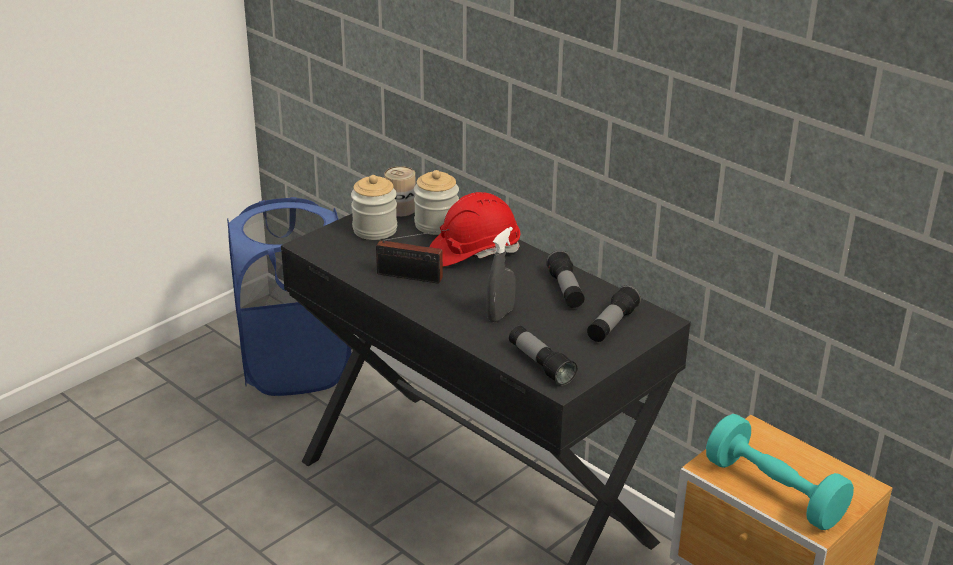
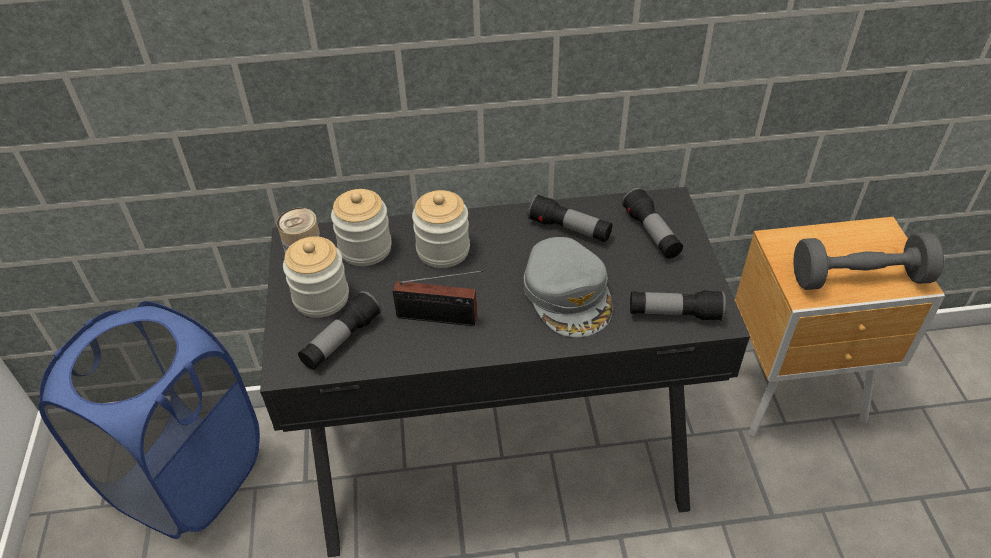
camera: 50 degrees left, 15 degrees up
radio [376,229,449,284] -> radio turned 45 degrees clockwise [393,270,484,326]
red hard hat [430,192,520,267] -> jar [412,190,470,268]
grey spray bottle [486,227,516,322] -> grey cap [524,237,612,337]
turquoise dumbbell [706,414,854,530] -> grey dumbbell [793,232,944,290]
none -> flashlight [298,291,381,370]

